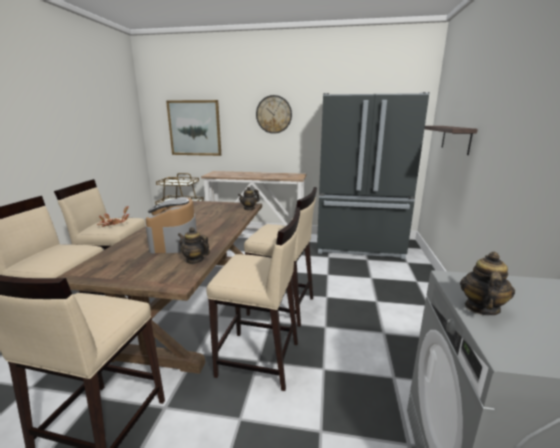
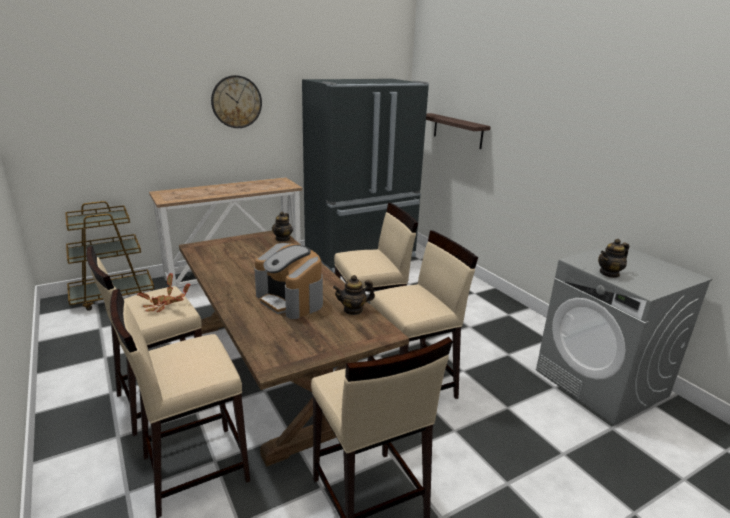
camera: 40 degrees left, 5 degrees up
picture [166,100,221,156] -> none
teapot [460,252,515,315] -> teapot turned 105 degrees counterclockwise [598,239,629,278]

